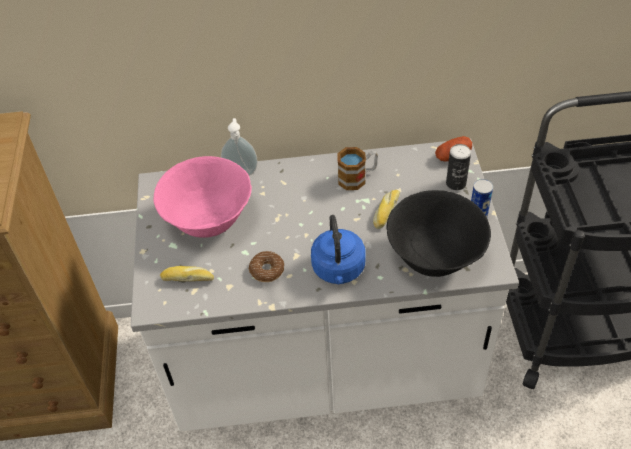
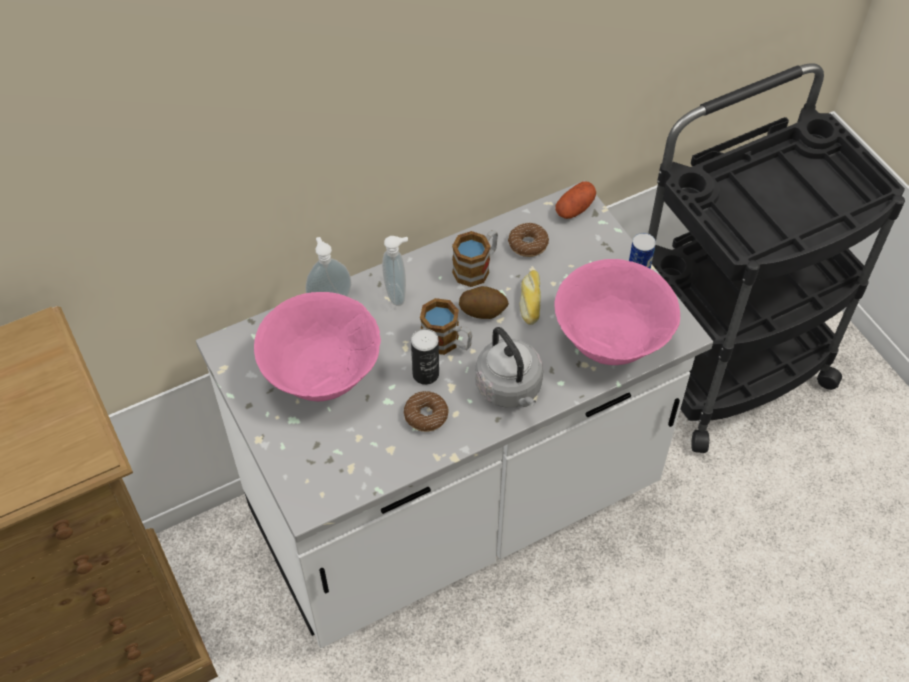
camera: 25 degrees left, 5 degrees up
bread [160,266,214,281] -> none
blue kettle [311,215,365,284] -> grey kettle [475,327,543,408]
black bowl [387,190,491,277] -> pink bowl [555,259,680,365]
can [446,144,471,190] -> can moved to [411,328,439,385]
none -> soap dispenser [382,236,408,306]
none -> mug [420,298,472,355]
none -> potato [459,286,509,319]
none -> donut [508,223,549,257]

